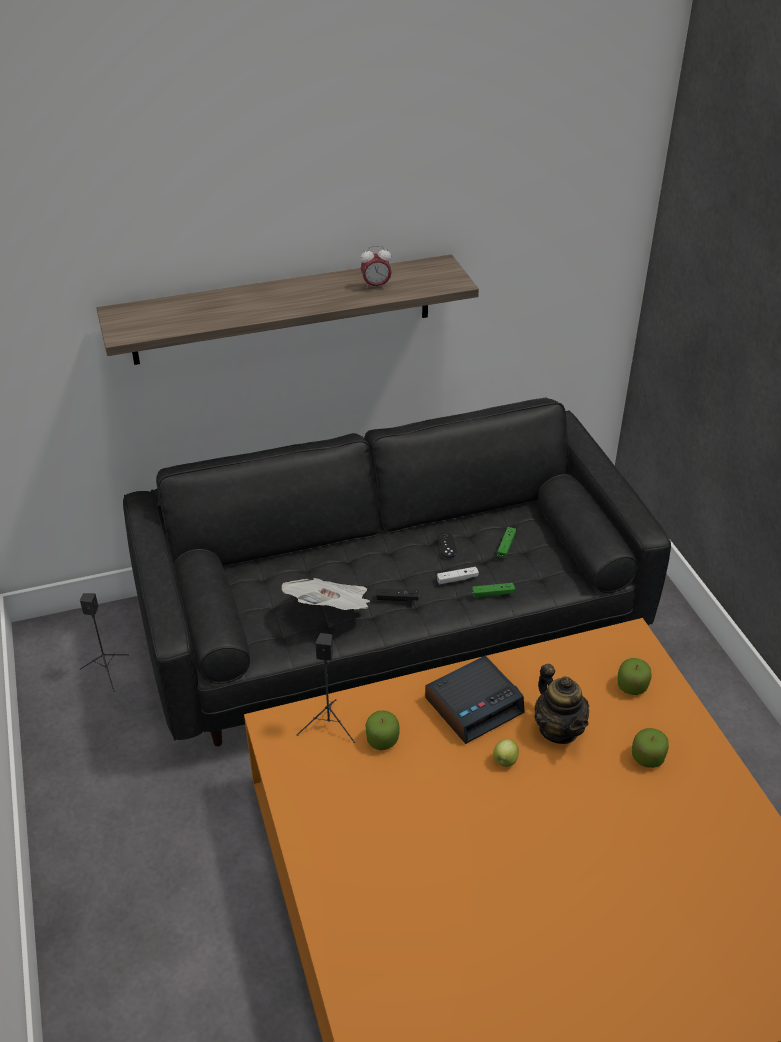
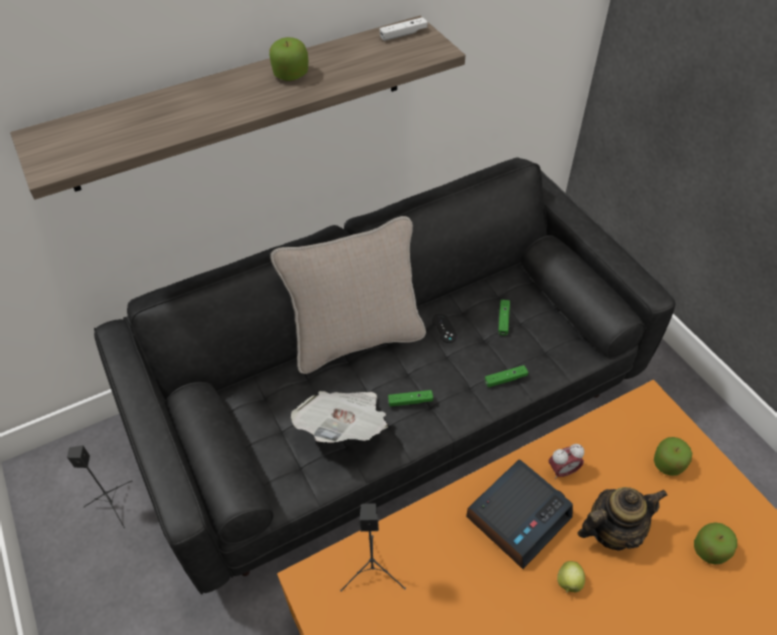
camera: 10 degrees left, 10 degrees up
alarm clock [361,246,391,289] -> alarm clock moved to [549,444,584,479]
apple [366,711,400,750] -> apple moved to [269,37,308,81]
black game controller [376,589,419,601] -> green game controller [388,390,433,407]
white game controller [437,567,479,584] -> white game controller moved to [380,17,428,41]
teapot [534,664,589,744] -> teapot turned 75 degrees counterclockwise [577,487,668,550]
none -> beige pillow [270,216,426,374]

